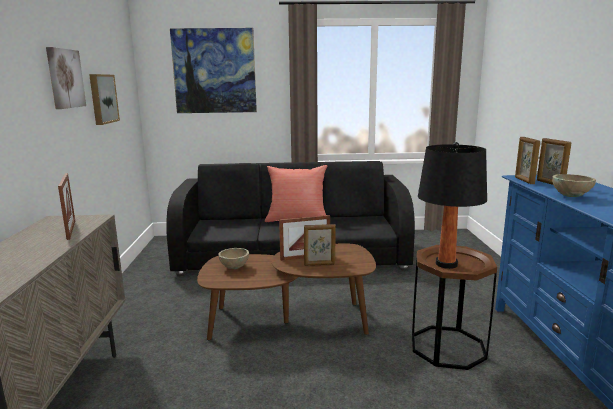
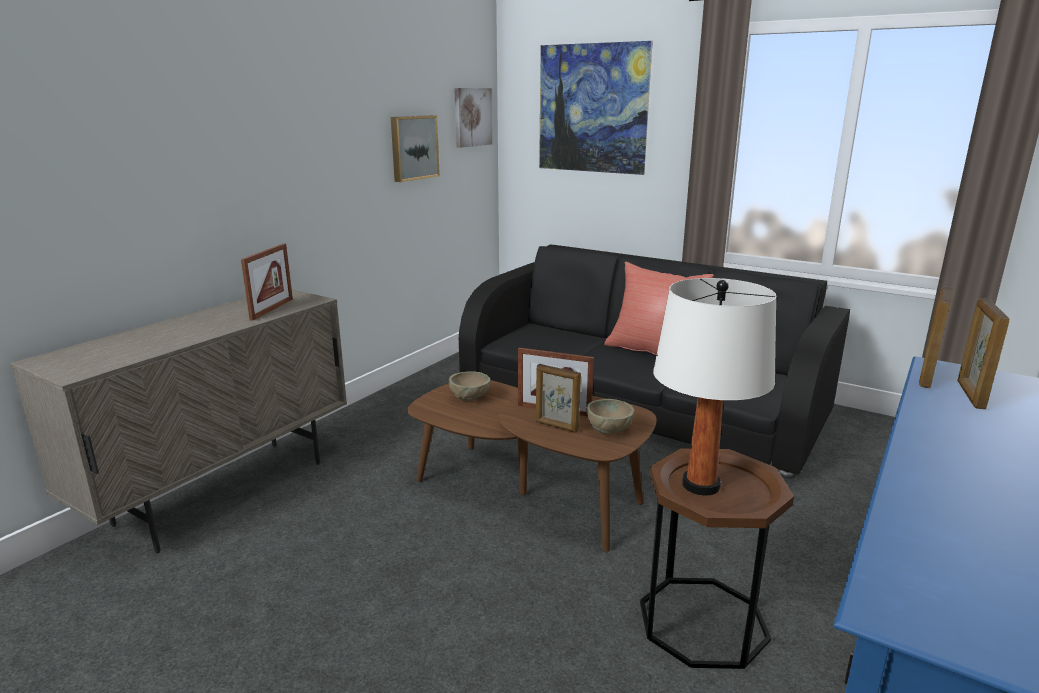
camera: 35 degrees right, 5 degrees up
picture [46,47,86,109] -> picture moved to [454,88,492,148]
black table lamp [418,142,487,269] -> white table lamp [653,278,777,495]
beige bowl [552,174,596,197] -> beige bowl moved to [586,399,634,434]

